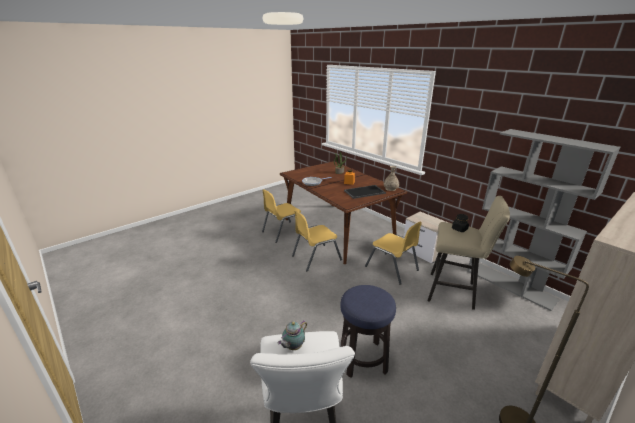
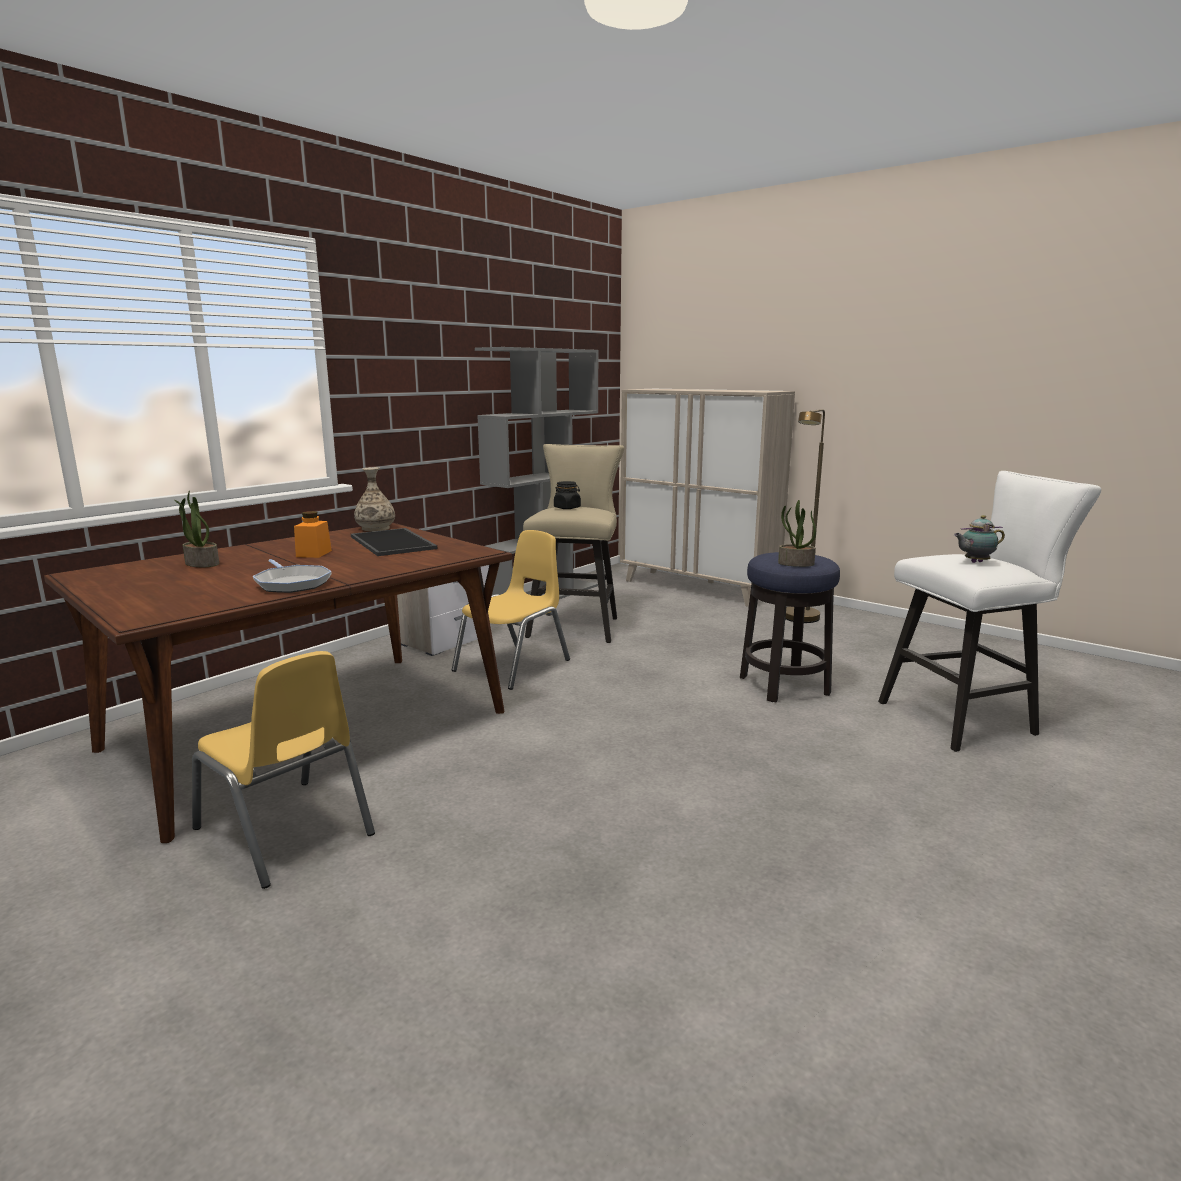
camera: 100 degrees left, 10 degrees down
teapot [278,321,307,350] -> teapot turned 135 degrees clockwise [954,515,1005,563]
yellow chair [292,210,342,271] -> none
none -> potted plant [778,500,816,567]

